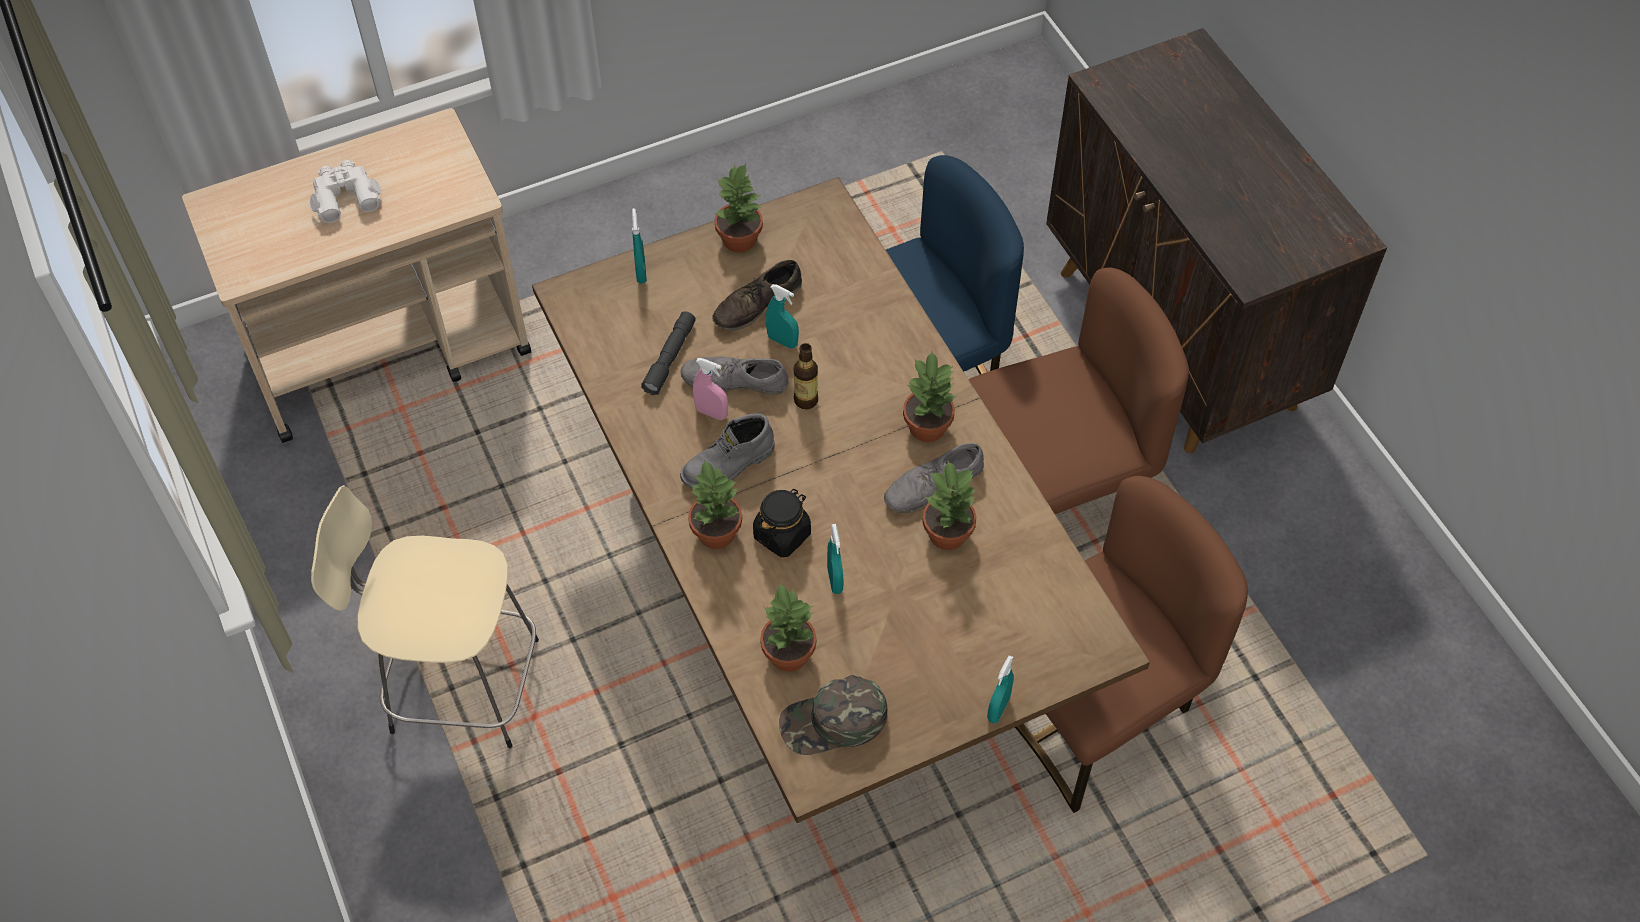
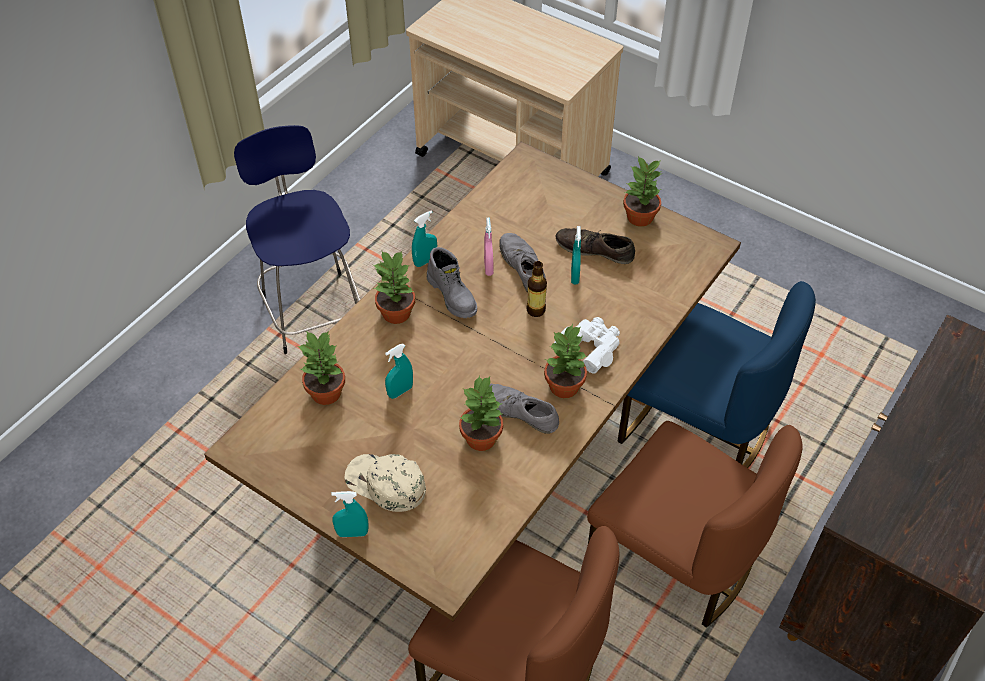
camera: 60 degrees right, 5 degrees down
white binoculars [310,160,382,223] -> white binoculars moved to [554,317,620,374]
beige stool [311,485,539,748] -> blue stool [234,125,360,354]
turquoise spray bottle [632,208,647,284] -> turquoise spray bottle moved to [412,211,437,267]
grey flashlight [641,311,696,395] -> none
grey boot [680,413,774,489] -> grey boot turned 150 degrees counterclockwise [427,247,477,318]
black jar [753,489,811,557] -> none
green cap [779,675,888,755] -> none
none -> beige cap [344,454,426,512]

